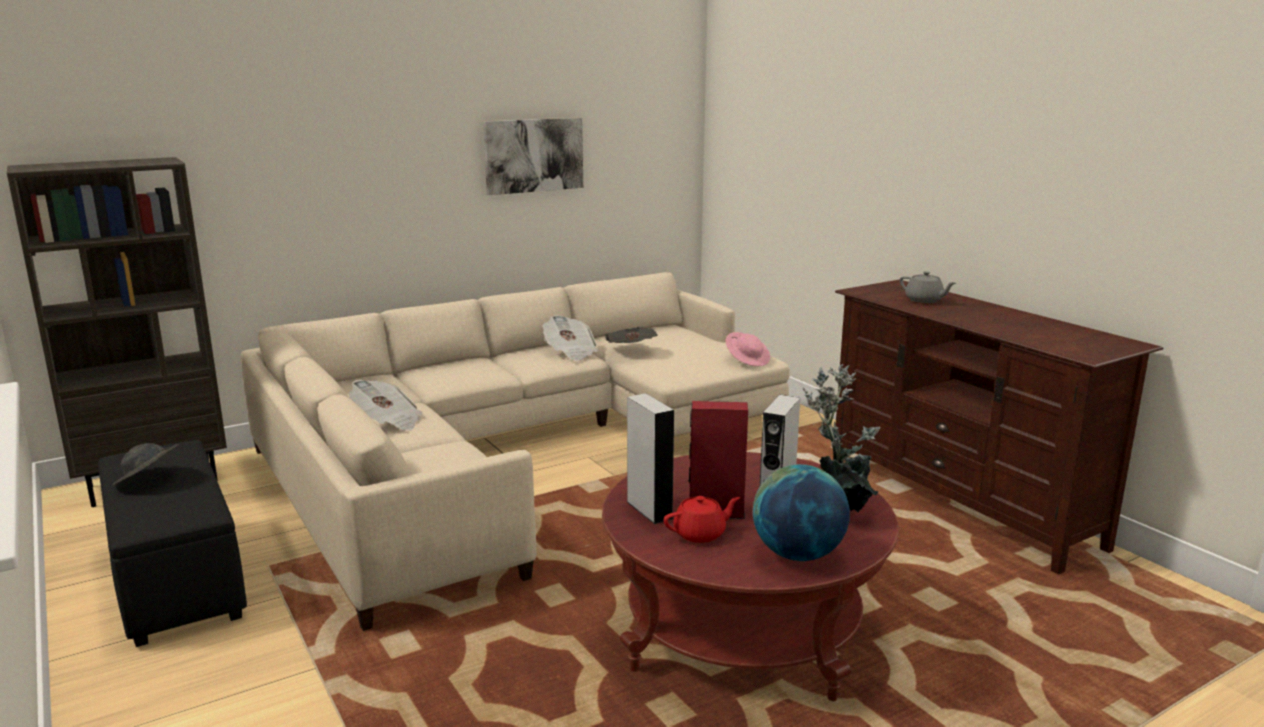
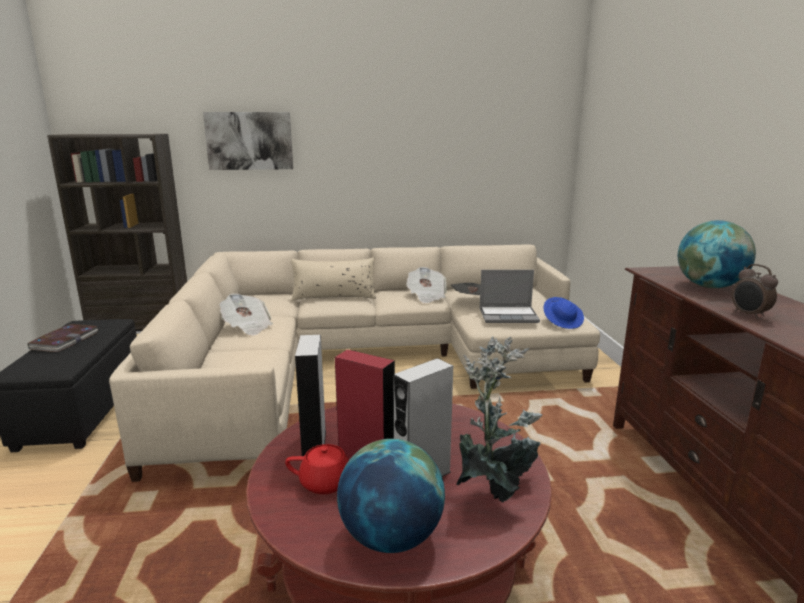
camera: 25 degrees right, 0 degrees up
grey hat [112,443,179,485] -> book [27,324,98,352]
picture [483,118,583,195] -> picture moved to [203,112,293,170]
pink hat [726,332,770,366] -> blue hat [543,297,584,329]
grey teapot [900,271,956,303] -> globe [678,220,756,288]
none -> beige pillow [291,258,376,301]
none -> laptop [479,270,540,323]
none -> alarm clock [732,264,778,319]

